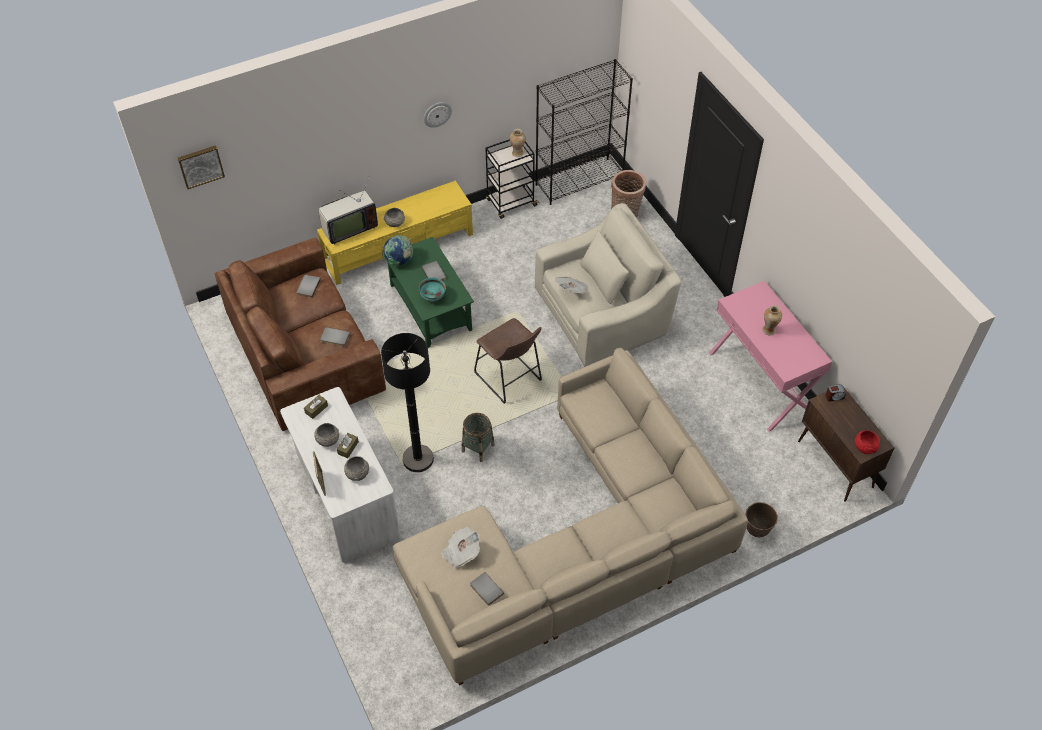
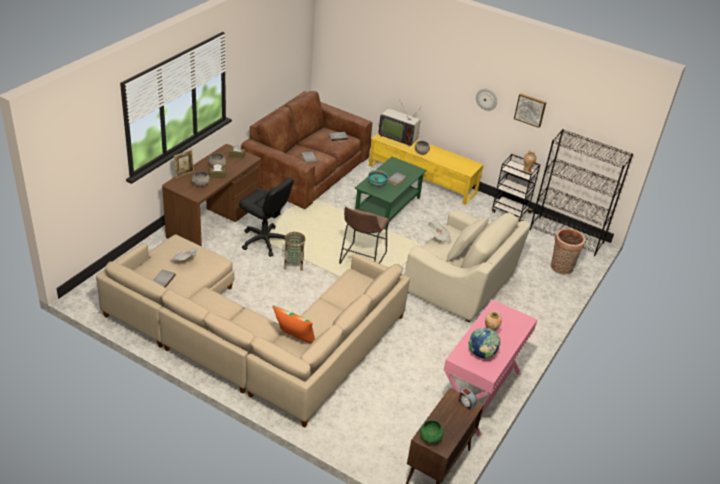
camera: 55 degrees right, 15 degrees down
picture [178,145,225,189] -> picture moved to [514,93,546,128]
white desk [280,387,401,563] -> brown desk [162,144,261,246]
black floor lamp [381,333,434,472] -> black office chair [239,177,294,257]
globe [383,235,413,265] -> globe moved to [468,328,500,359]
planter [746,502,778,537] -> none
red bowl [855,430,880,454] -> green bowl [420,420,444,444]
none -> pillow [272,305,315,343]

